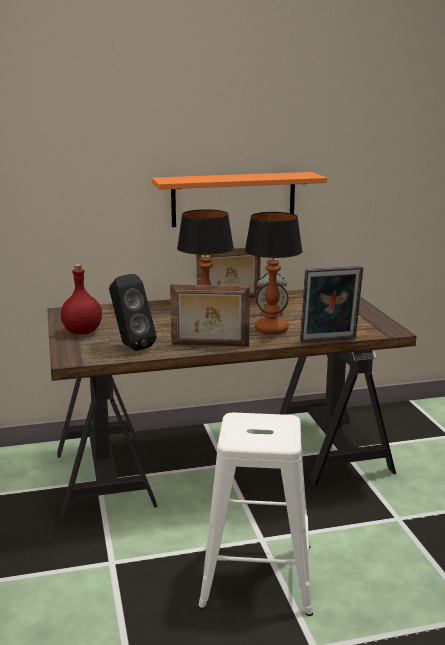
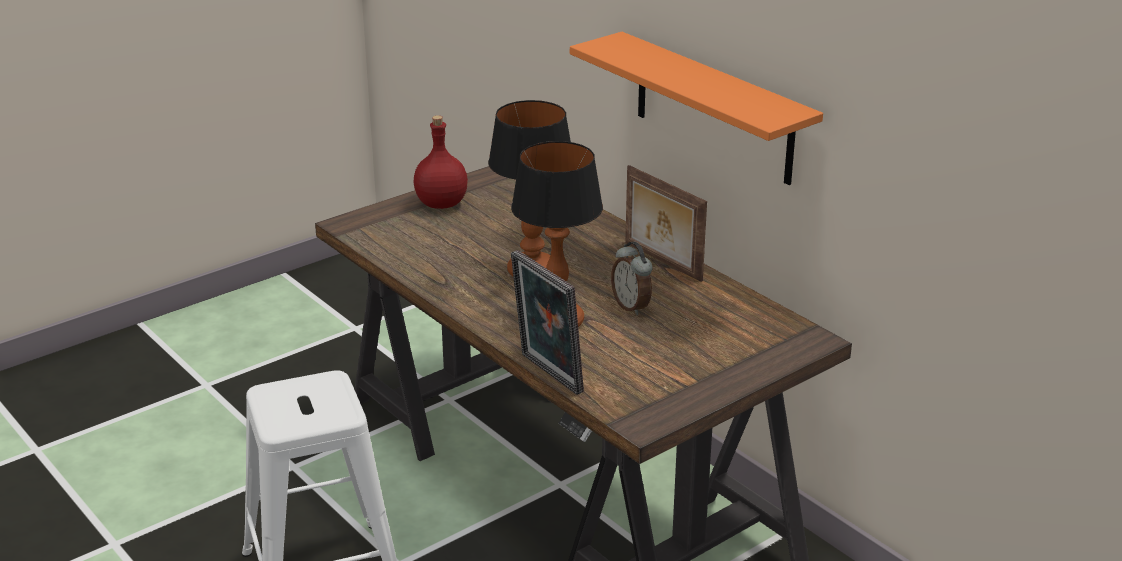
camera: 65 degrees right, 10 degrees up
black speaker [109,274,156,351] -> none
picture frame [170,284,250,346] -> none

